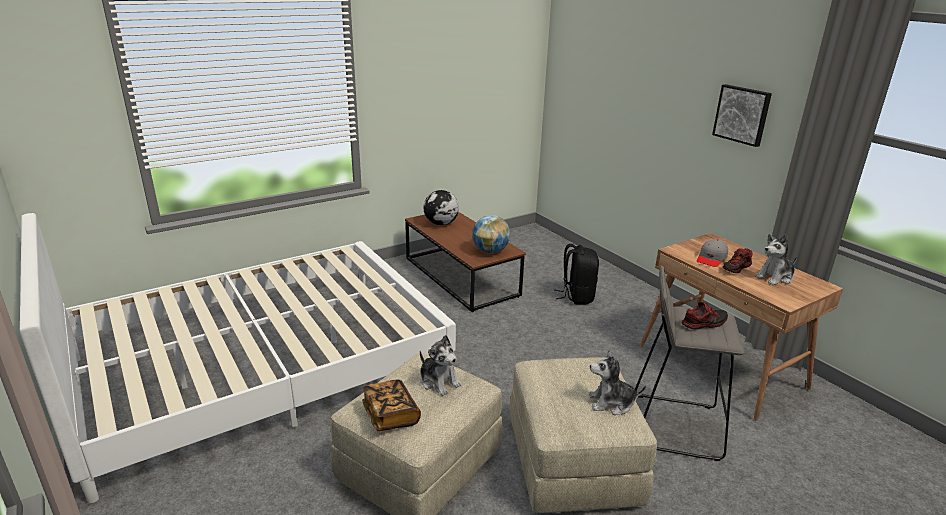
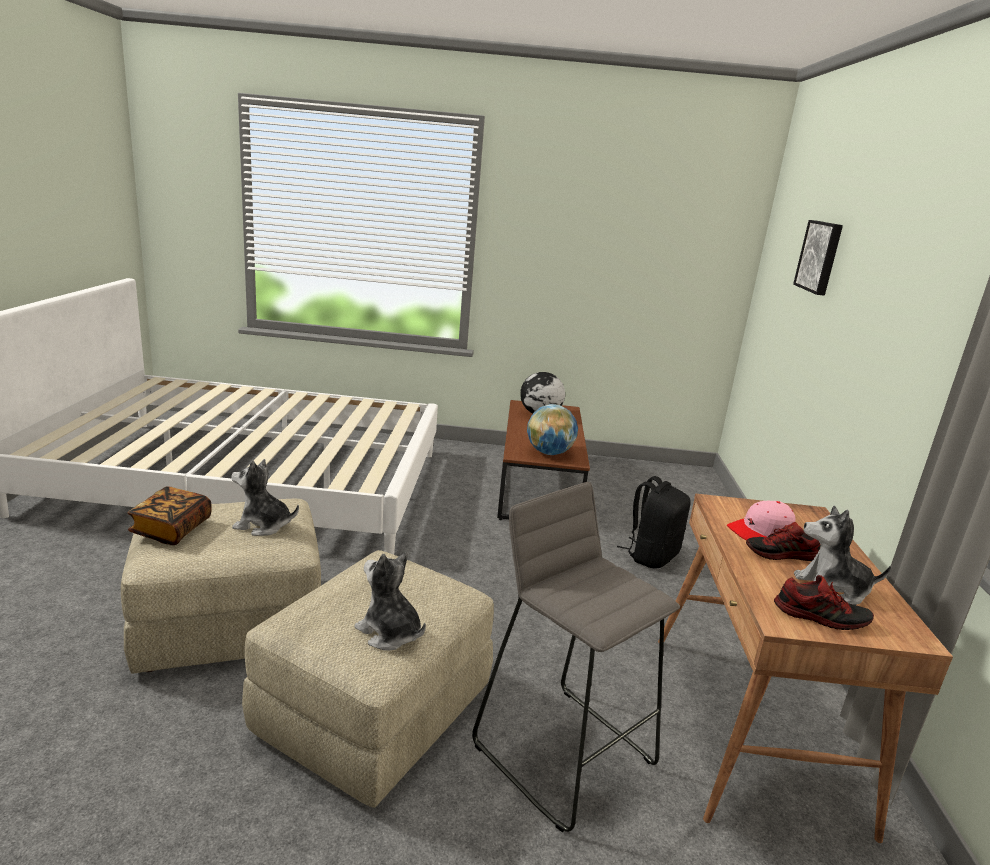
camera: 35 degrees right, 5 degrees down
plush toy [420,335,462,396] -> plush toy turned 105 degrees clockwise [231,459,299,536]
shoe [681,302,728,330] -> shoe moved to [774,575,874,630]
grey cap [697,239,728,267] -> pink cap [727,501,796,540]
picture [712,84,772,147] -> picture moved to [793,220,843,296]

